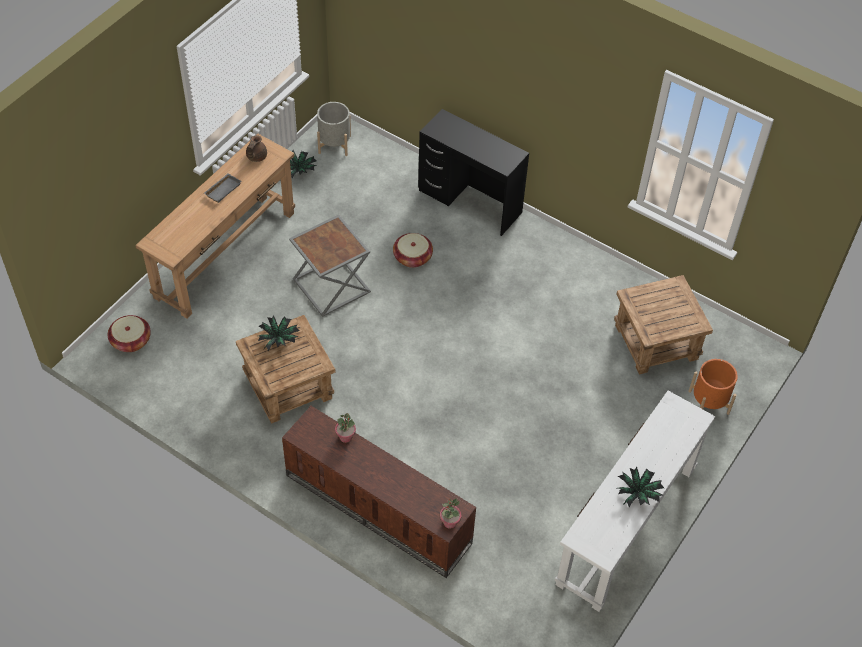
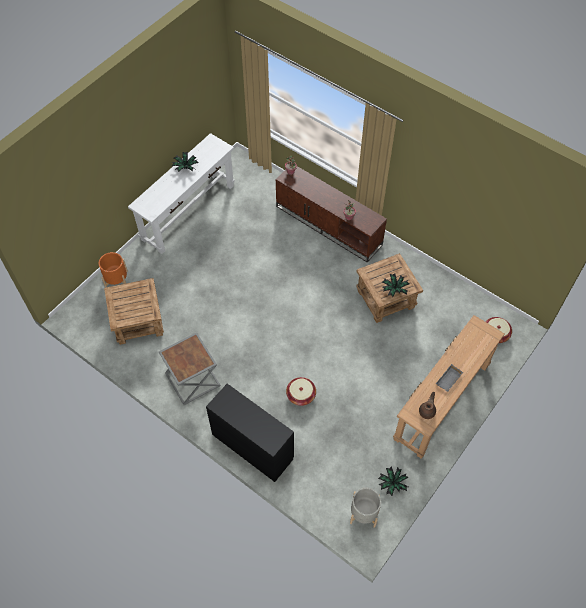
camera: 175 degrees left, 5 degrees up
grey side table [289,215,371,317] -> grey side table moved to [159,332,221,405]

